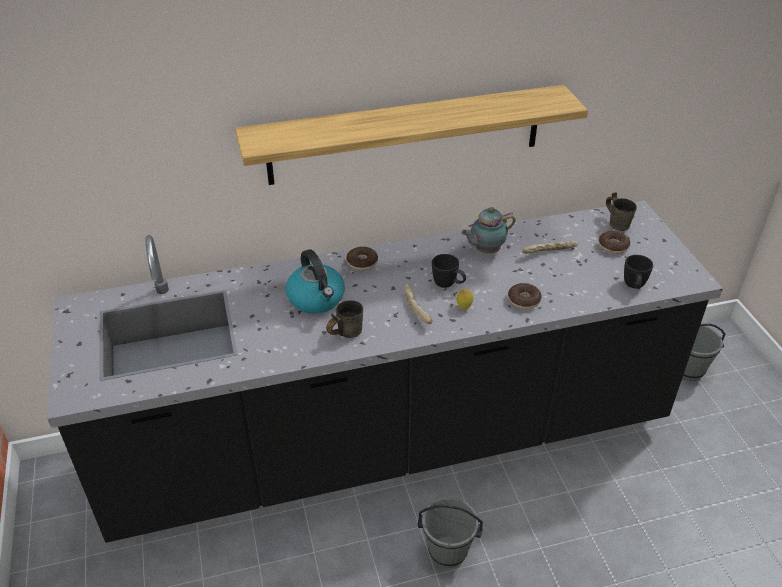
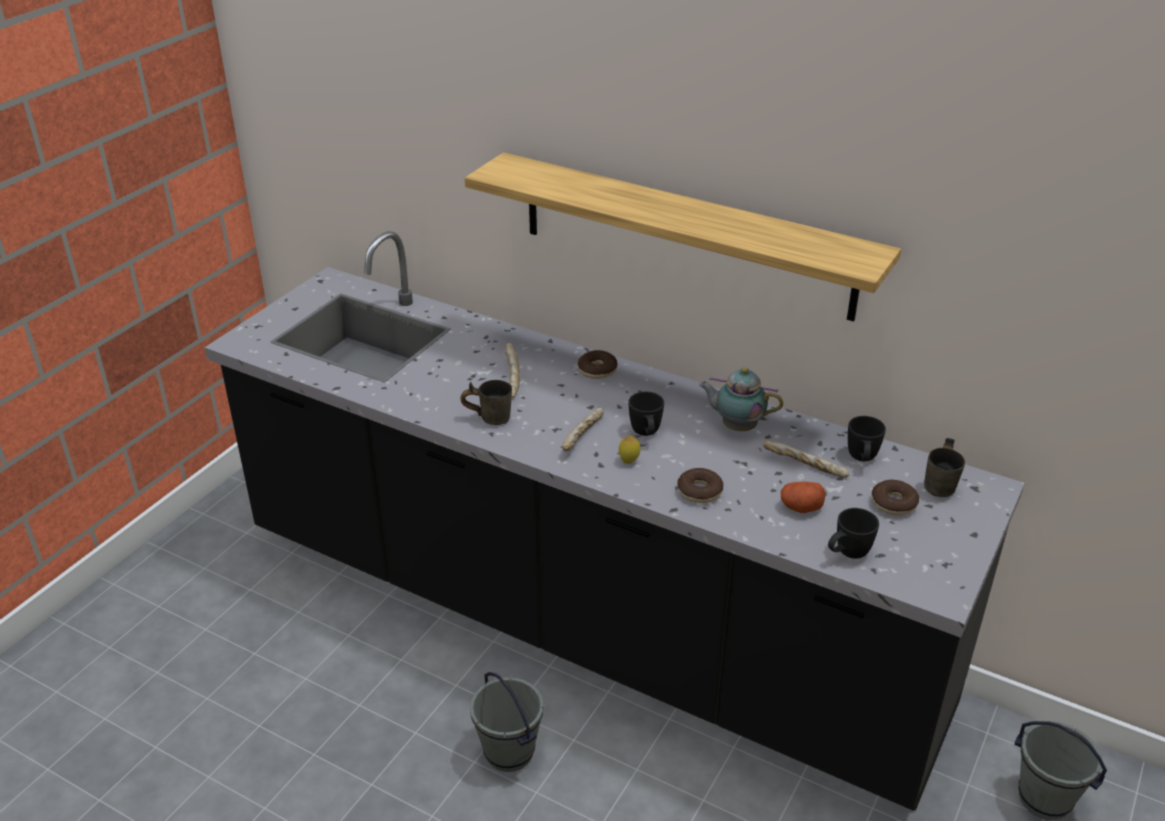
camera: 45 degrees right, 5 degrees down
kettle [286,249,345,314] -> bread [505,343,520,398]
none -> potato [781,482,826,513]
none -> black mug [848,416,886,461]

